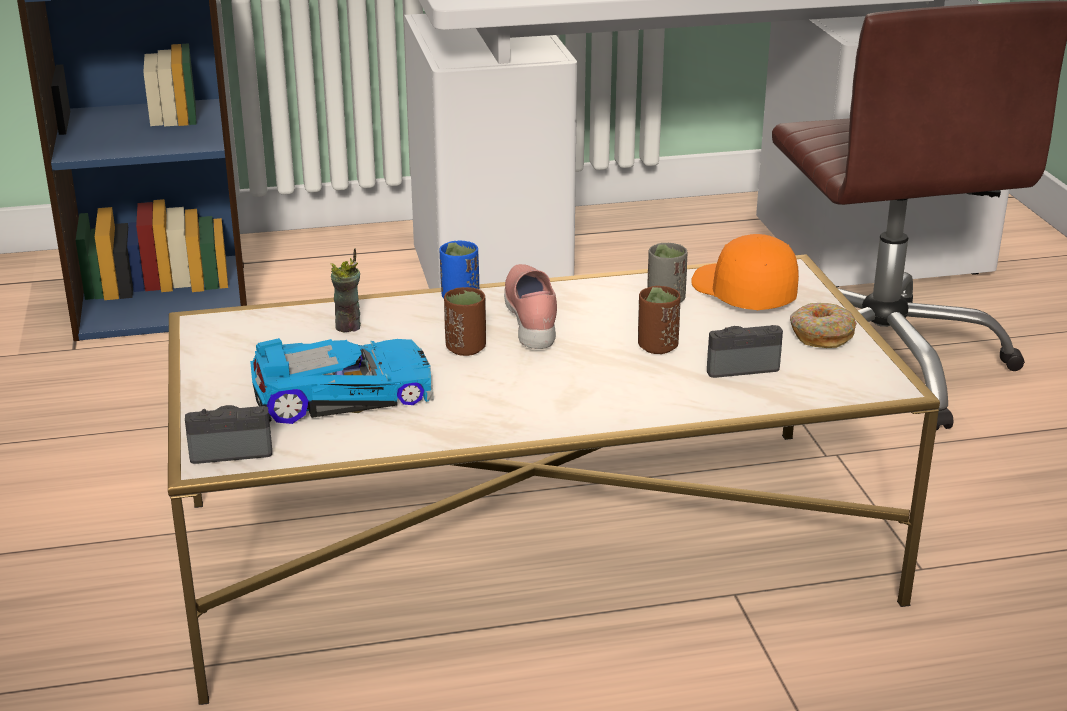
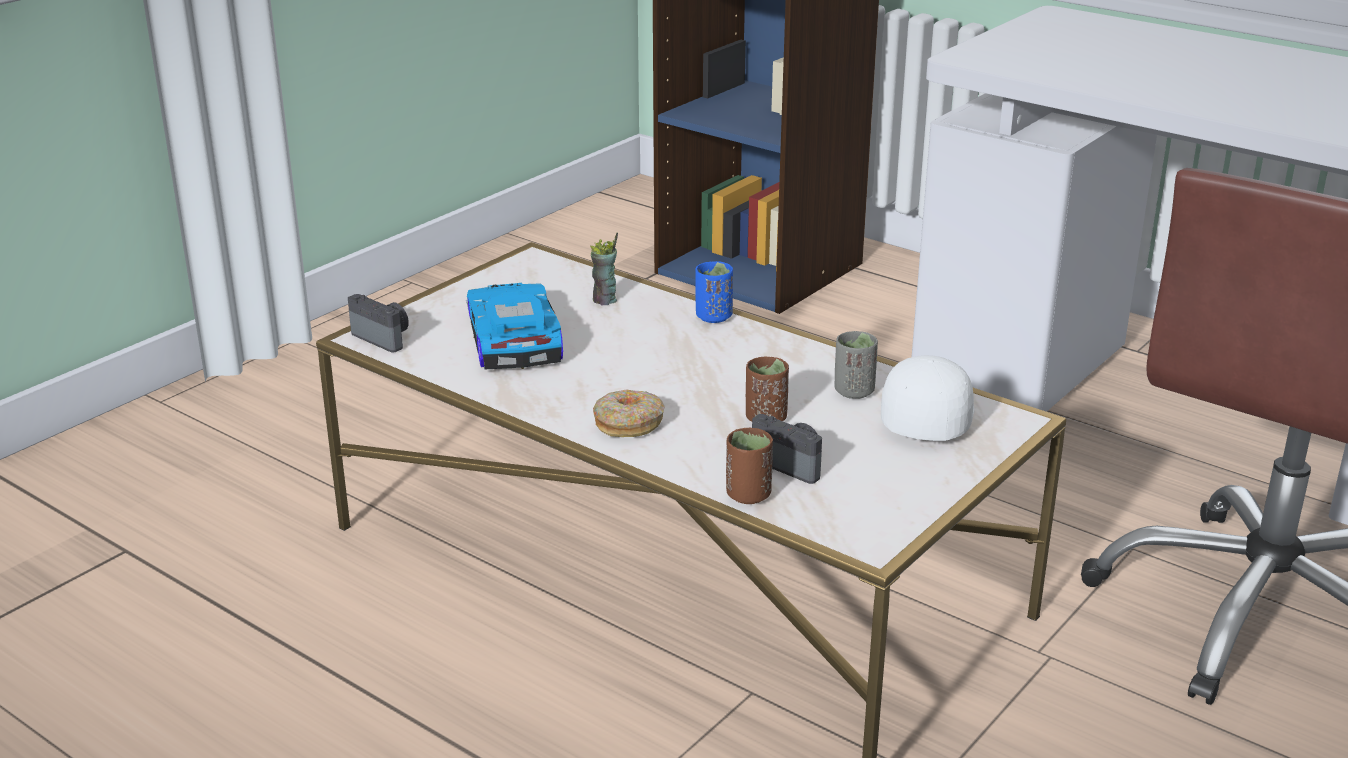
camera: 50 degrees right, 0 degrees up
toy car [250,338,434,424] -> toy car turned 135 degrees counterclockwise [466,283,563,370]
brown cup [444,287,486,356] -> brown cup moved to [726,428,773,504]
pink shoe [504,264,557,349] -> none
orange cap [691,234,799,310] -> white cap [881,355,975,441]
donut [790,303,857,348] -> donut moved to [593,390,665,437]

